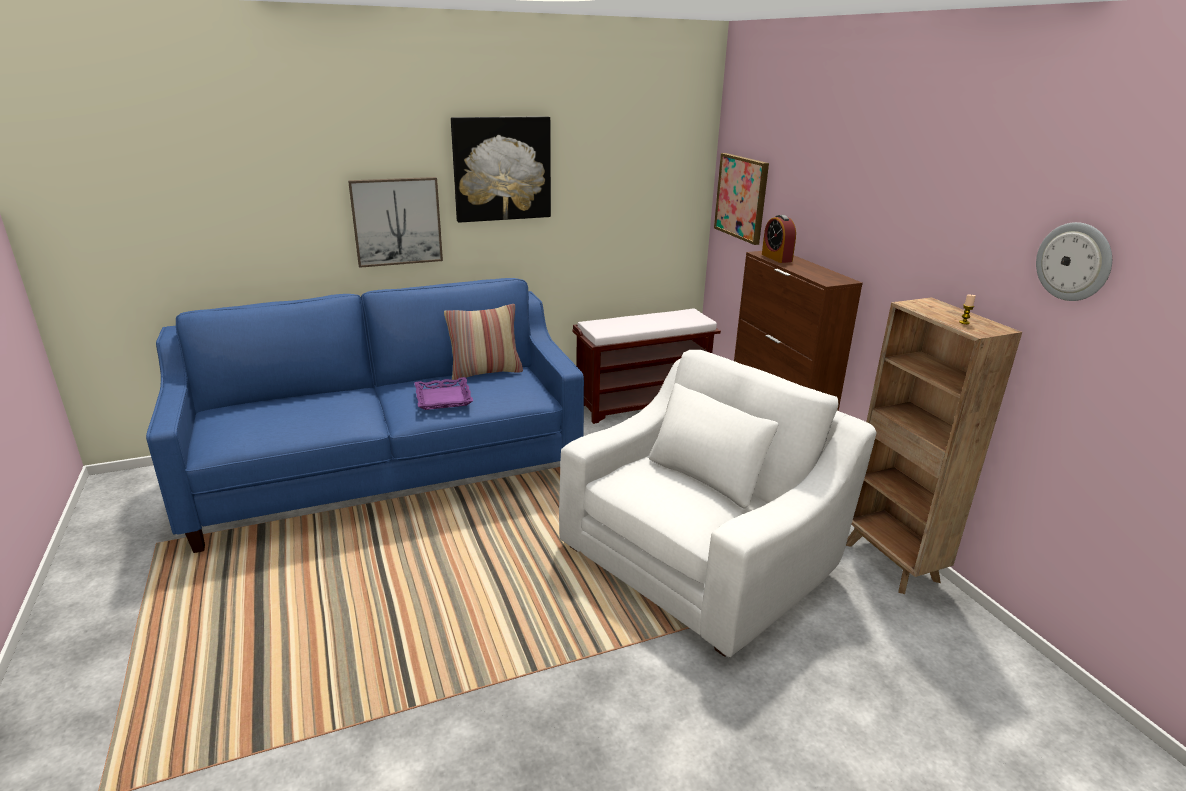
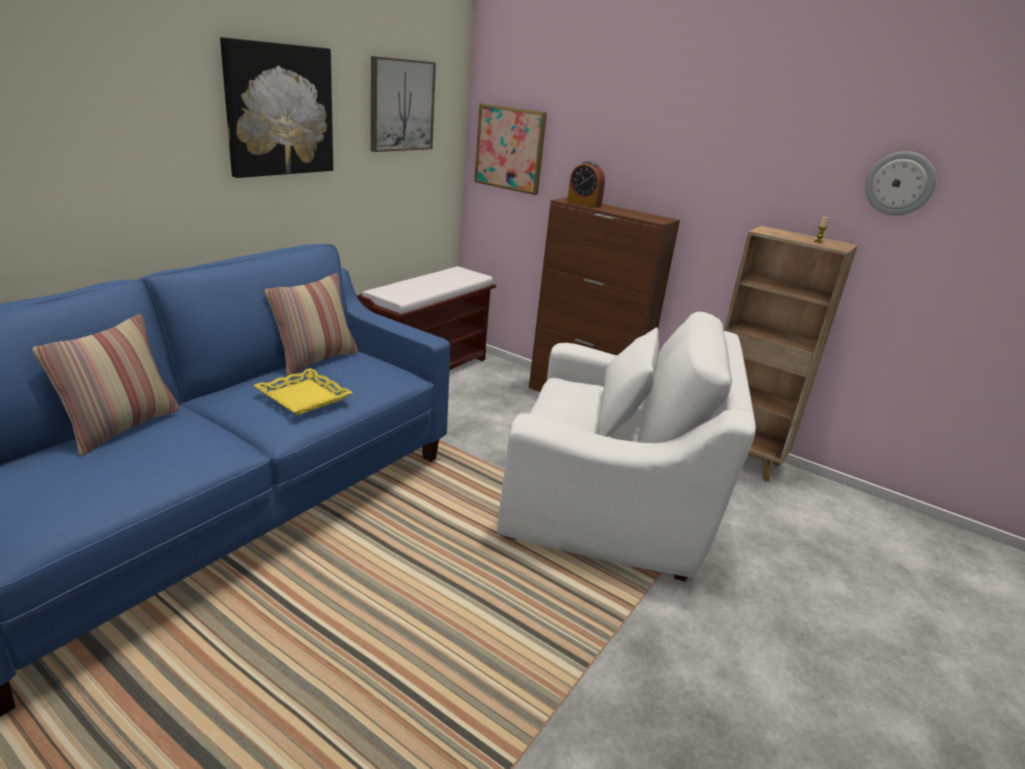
camera: 35 degrees left, 0 degrees up
picture [348,177,443,268] -> picture moved to [371,56,436,152]
purple tray [414,377,473,410] -> yellow tray [253,368,353,415]
white armchair [559,350,876,658] -> white armchair turned 90 degrees clockwise [497,311,756,581]
none -> pillow [32,314,180,456]

